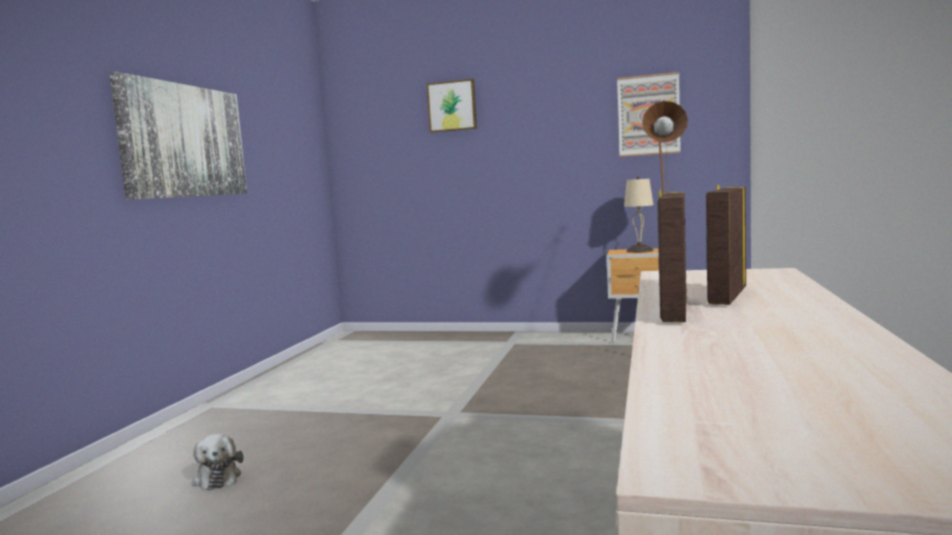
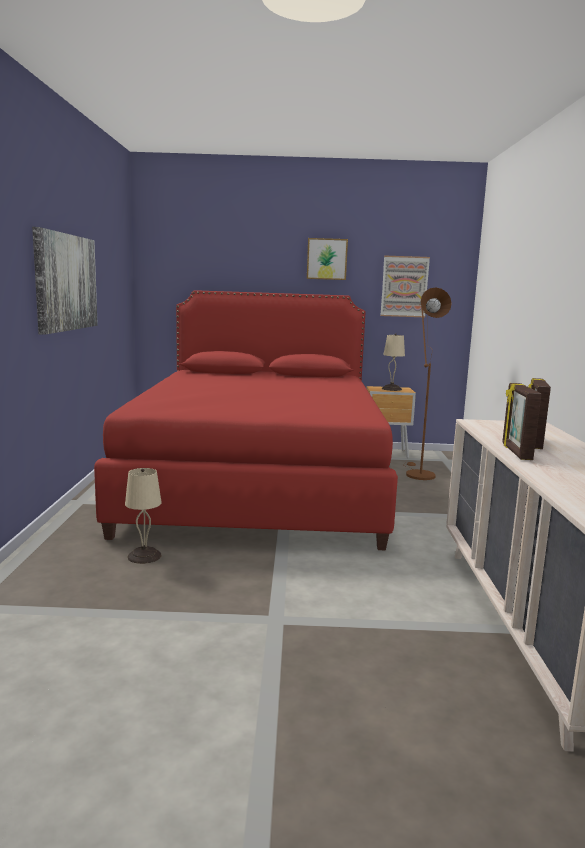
camera: 15 degrees left, 5 degrees up
plush toy [192,434,243,490] -> beige table lamp [125,468,162,564]
picture [427,79,477,133] -> picture moved to [307,238,348,280]
none -> red bed [94,290,398,551]

